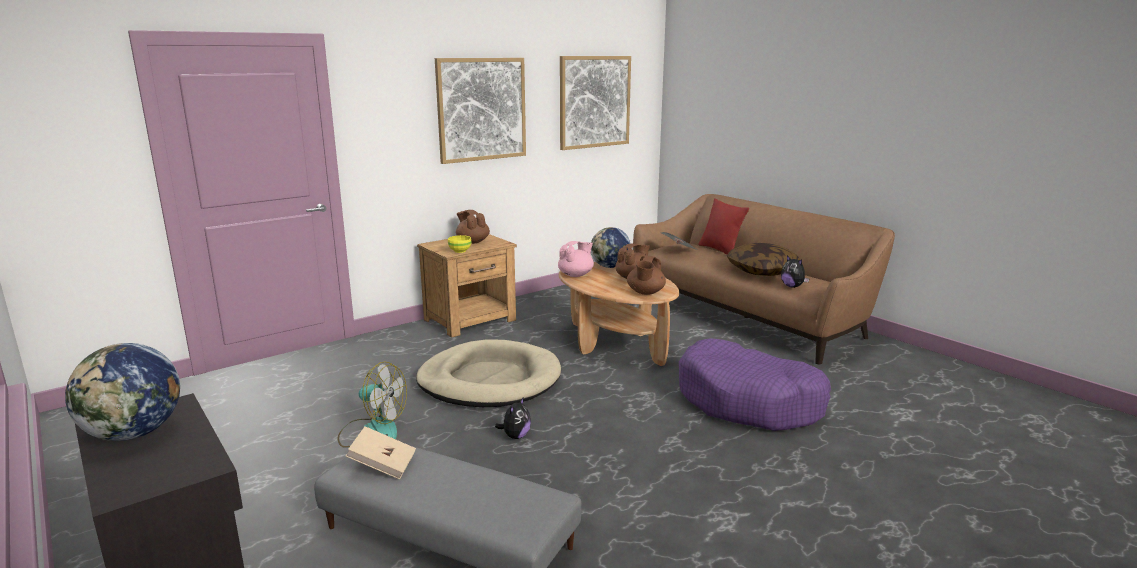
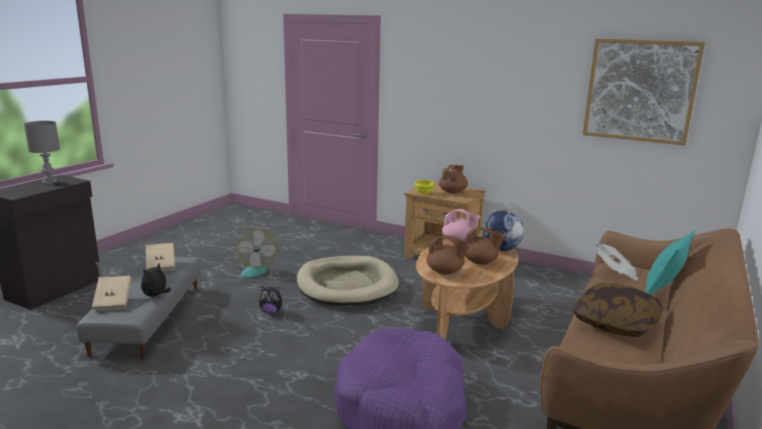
camera: 65 degrees right, 0 degrees up
globe [65,343,180,441] -> grey table lamp [24,121,60,184]
picture [435,58,526,164] -> none
brown teapot [627,256,666,295] -> brown teapot turned 150 degrees counterclockwise [426,235,470,275]
red pillow [699,198,749,255] -> turquoise pillow [646,230,695,295]
plush toy [781,255,809,288] -> plush toy moved to [141,263,171,297]
none -> beige book [92,276,131,311]

